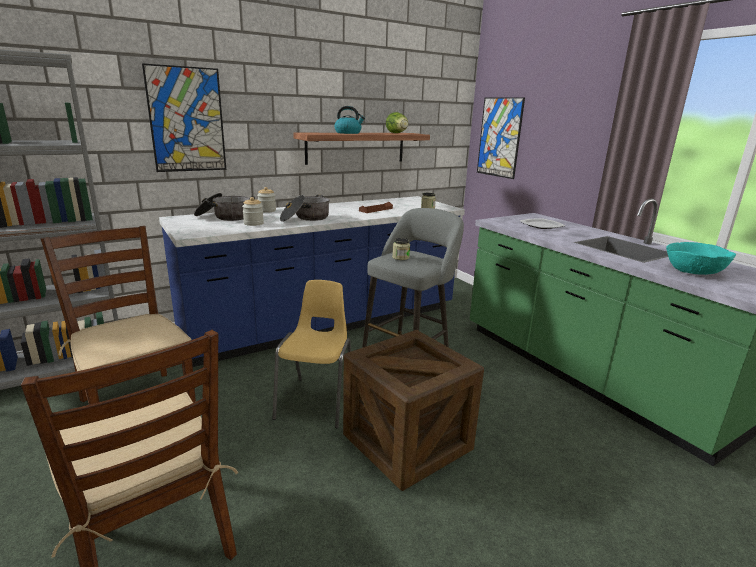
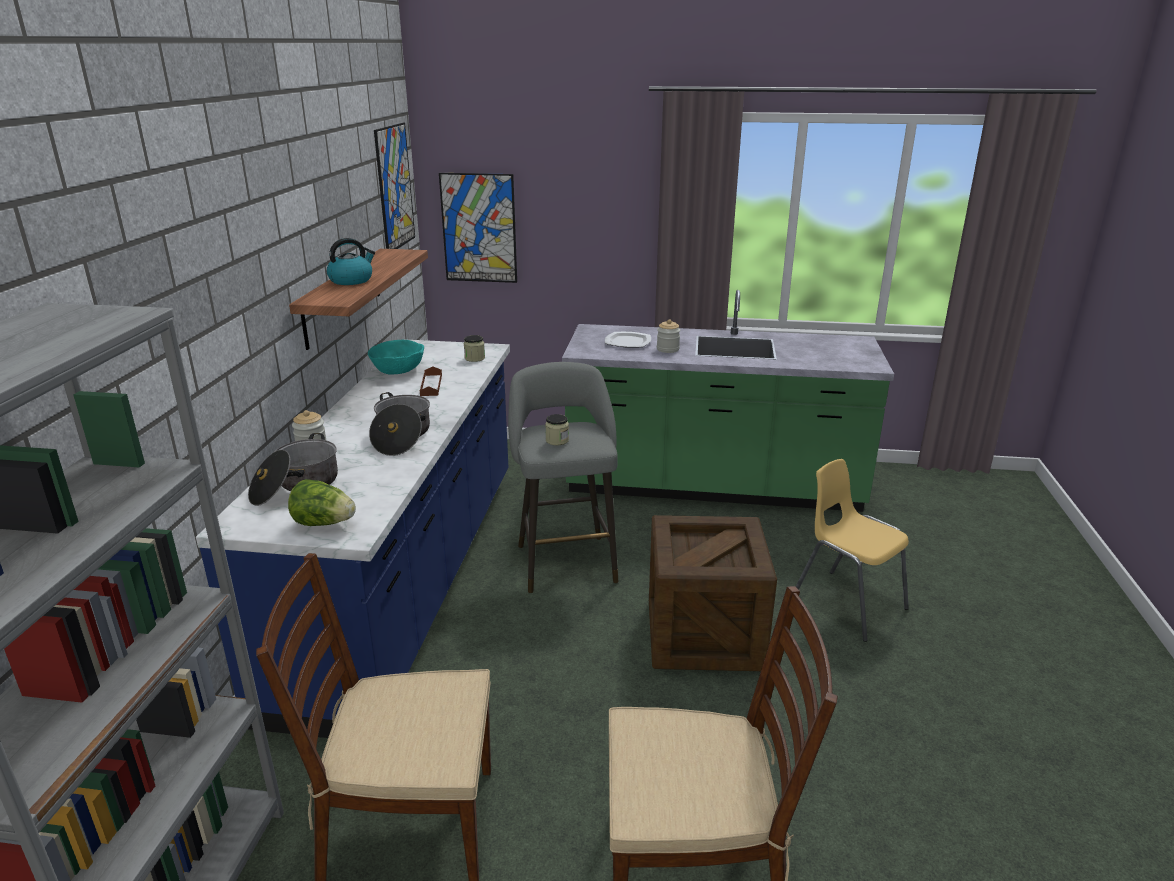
camera: 50 degrees left, 5 degrees up
picture [142,63,226,172] -> picture moved to [374,123,415,249]
jar [242,197,264,226] -> jar moved to [657,319,680,353]
yellow chair [272,280,351,428] -> yellow chair moved to [796,459,909,642]
lettuce [386,112,408,133] -> lettuce moved to [288,479,356,526]
turquoise bowl [666,242,736,275] -> turquoise bowl moved to [368,340,424,375]

